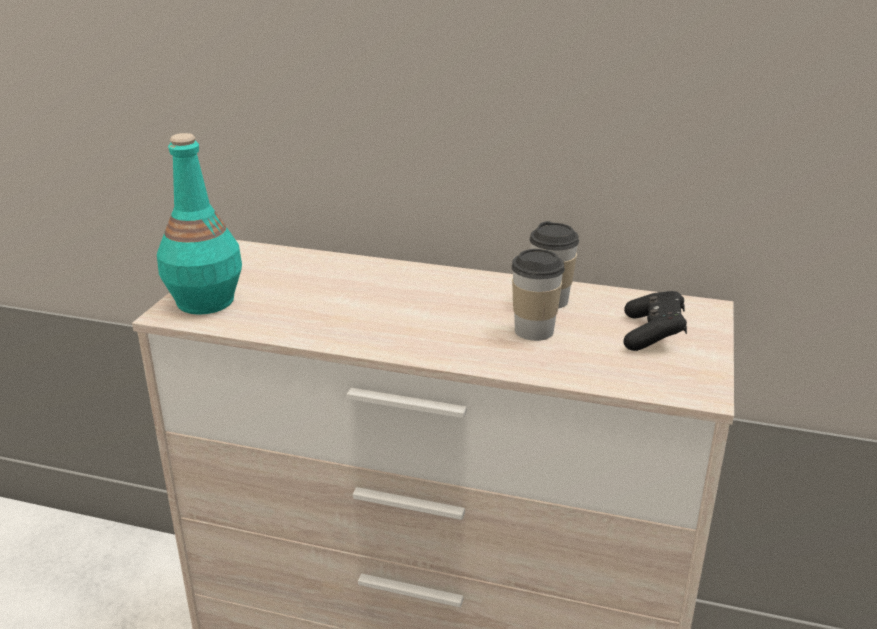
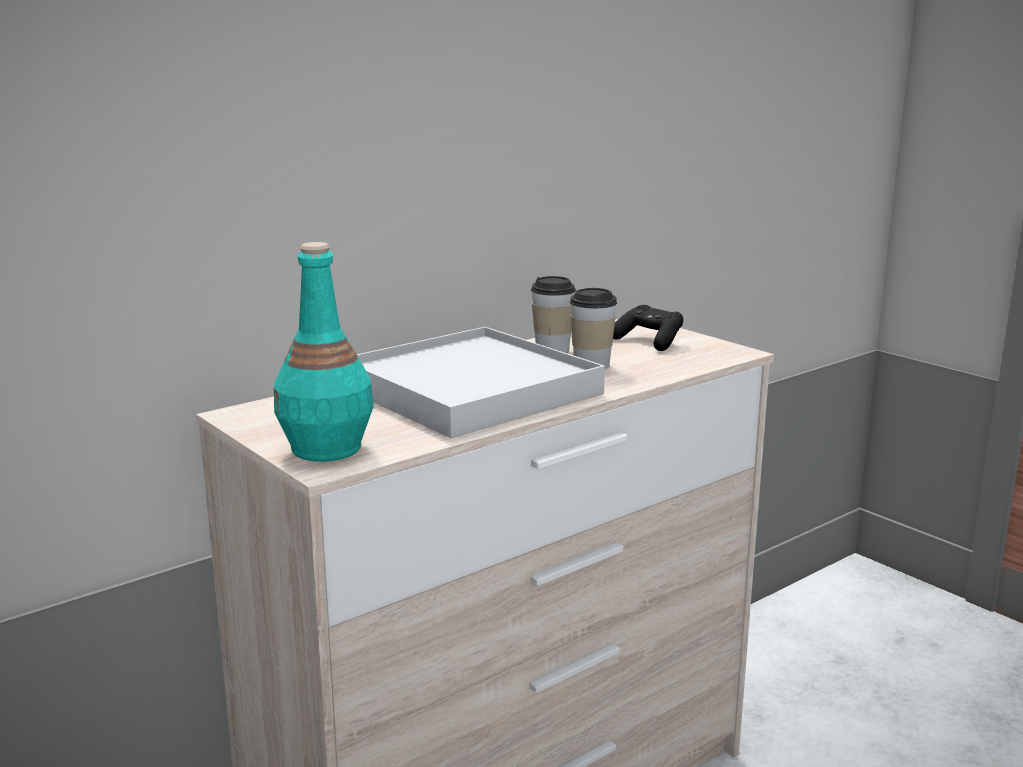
camera: 55 degrees left, 10 degrees down
none -> white tray [357,327,605,438]

